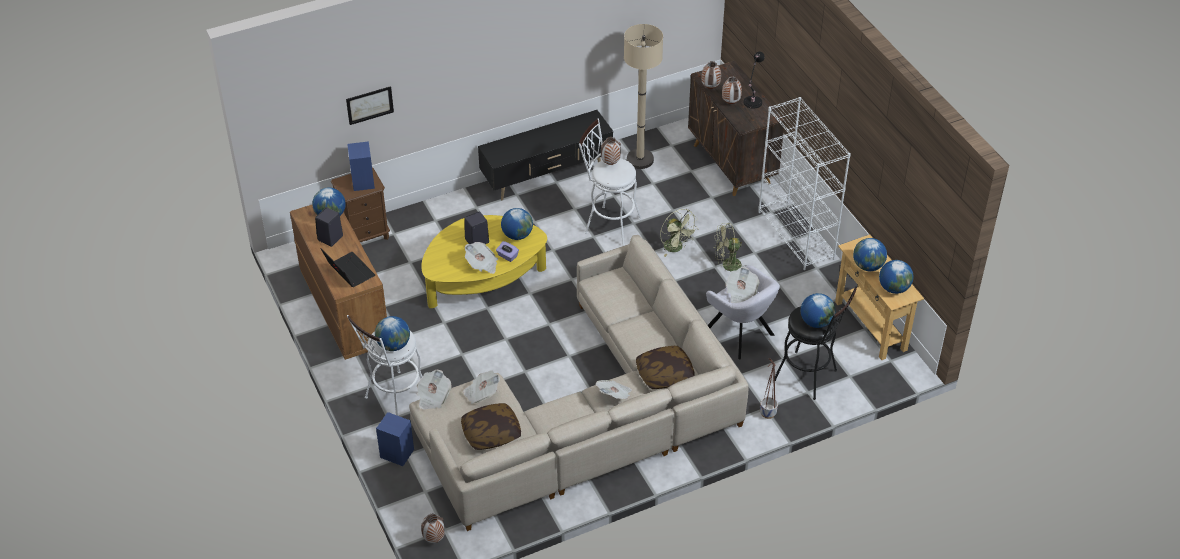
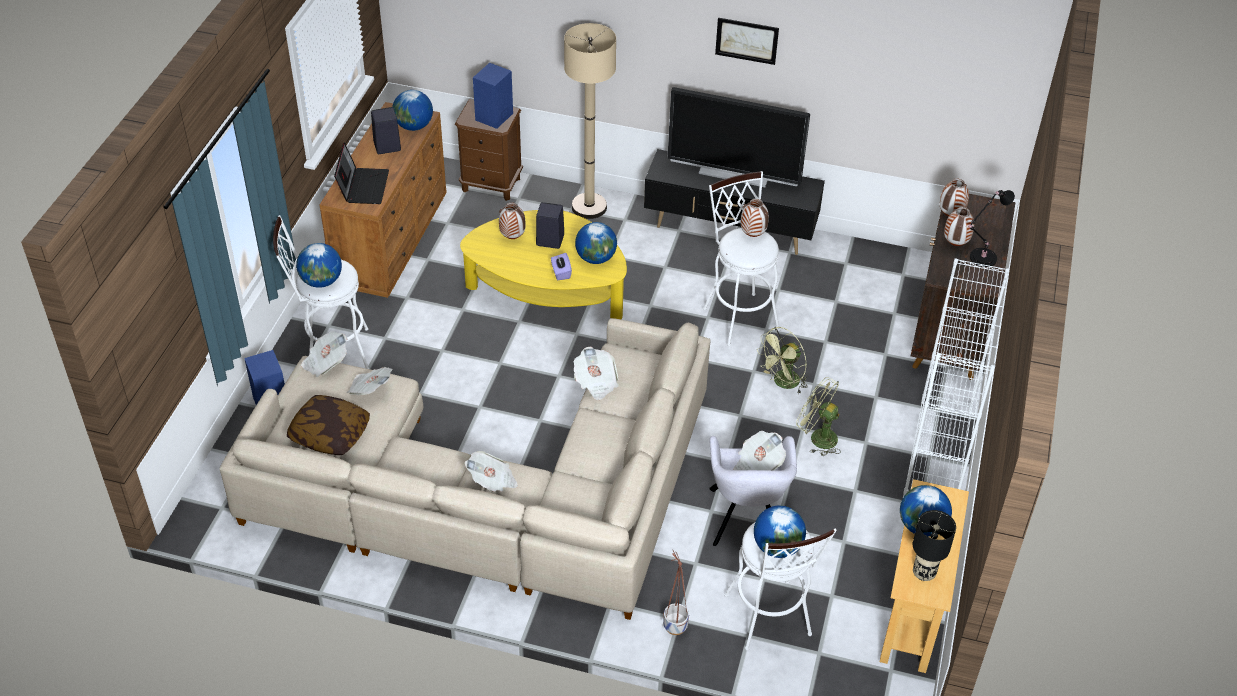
camera: 40 degrees right, 0 degrees up
picture [346,86,394,125] -> picture moved to [715,18,779,65]
vase [421,514,445,543] -> vase moved to [499,202,526,239]
newspaper [465,242,498,274] -> newspaper moved to [574,347,619,400]
beige floor lamp [624,24,663,169] -> beige floor lamp moved to [564,23,616,219]
pillow [636,346,695,389] -> none
green fan [660,209,699,257] -> green fan turned 45 degrees clockwise [757,327,807,394]
black stool [775,287,857,400] -> white stool [724,523,837,651]
globe [879,260,914,294] -> black table lamp [913,510,956,581]
none -> television [668,87,810,187]

